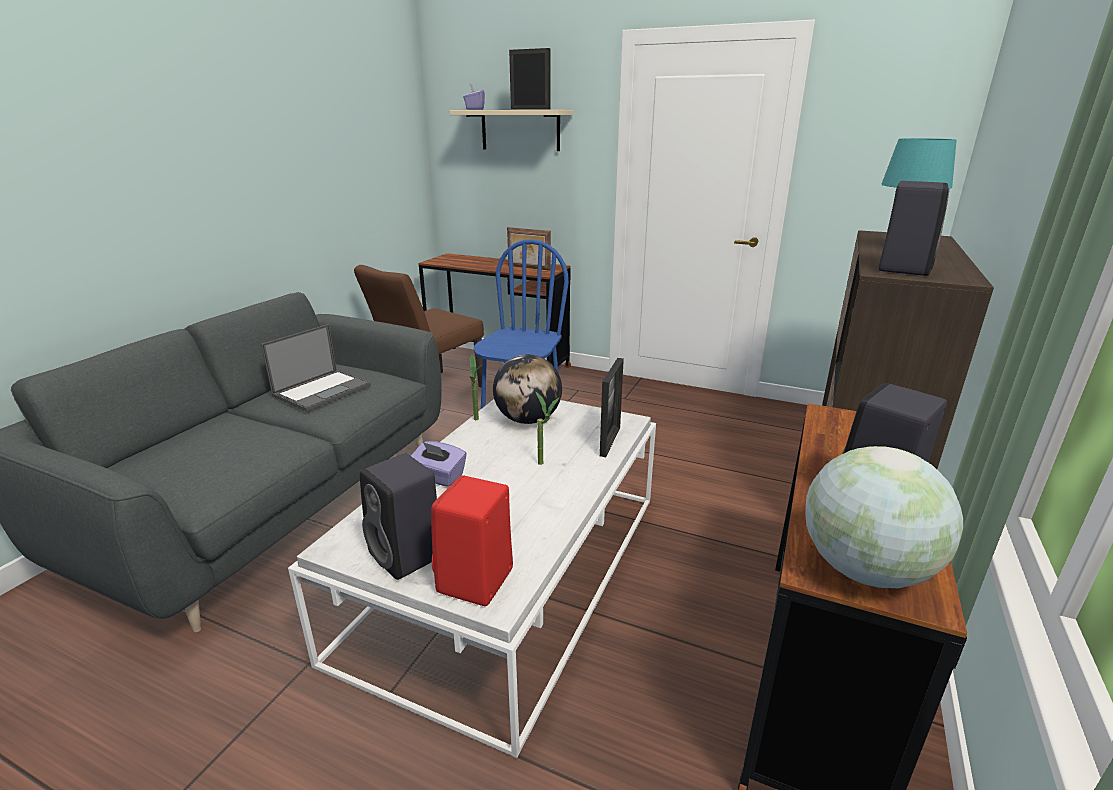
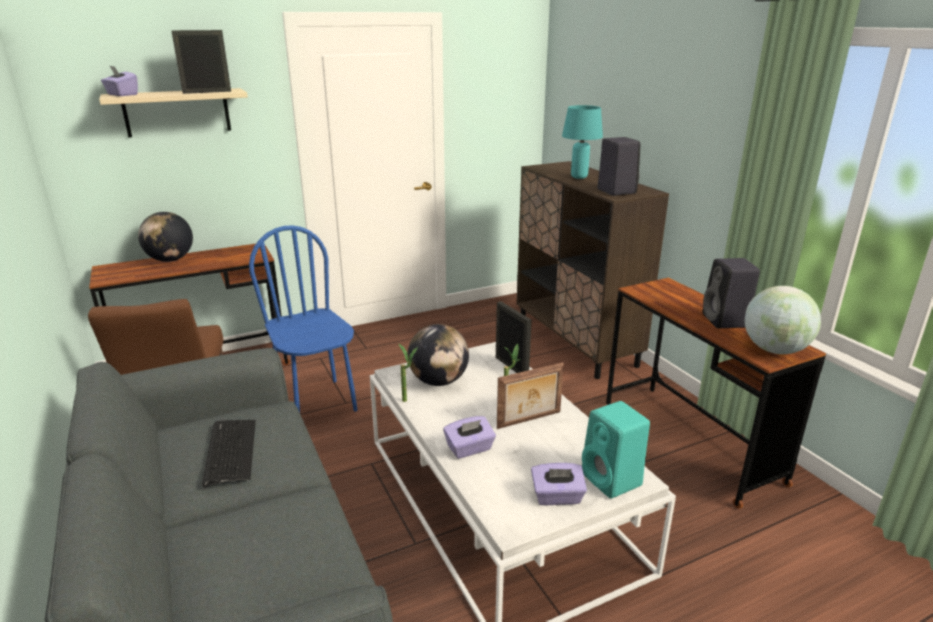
camera: 50 degrees left, 0 degrees up
laptop [261,324,371,412] -> keyboard [202,420,256,487]
black speaker [360,453,437,580] -> purple tissue box [531,463,587,505]
red speaker [431,475,513,606] -> turquoise speaker [582,401,650,498]
picture frame [507,227,551,271] -> picture frame moved to [497,362,564,429]
none -> globe [138,212,193,262]

